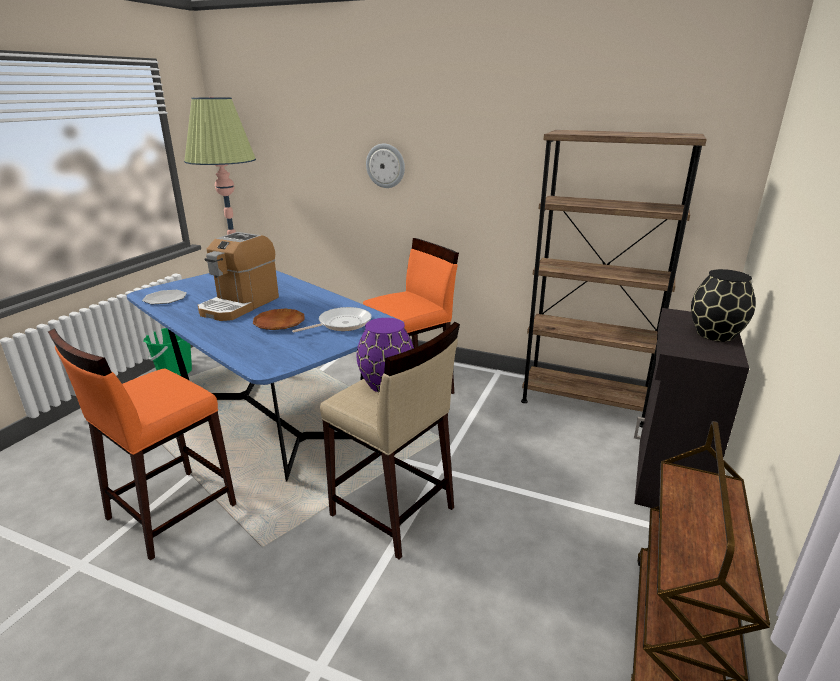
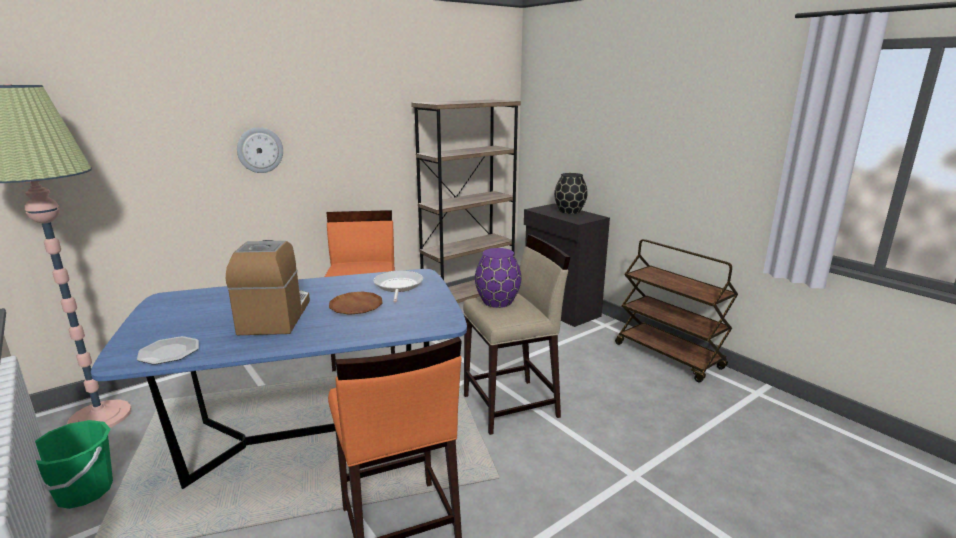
camera: 60 degrees left, 5 degrees down
coffee machine [198,232,279,321] -> coffee machine turned 150 degrees counterclockwise [226,240,310,335]

